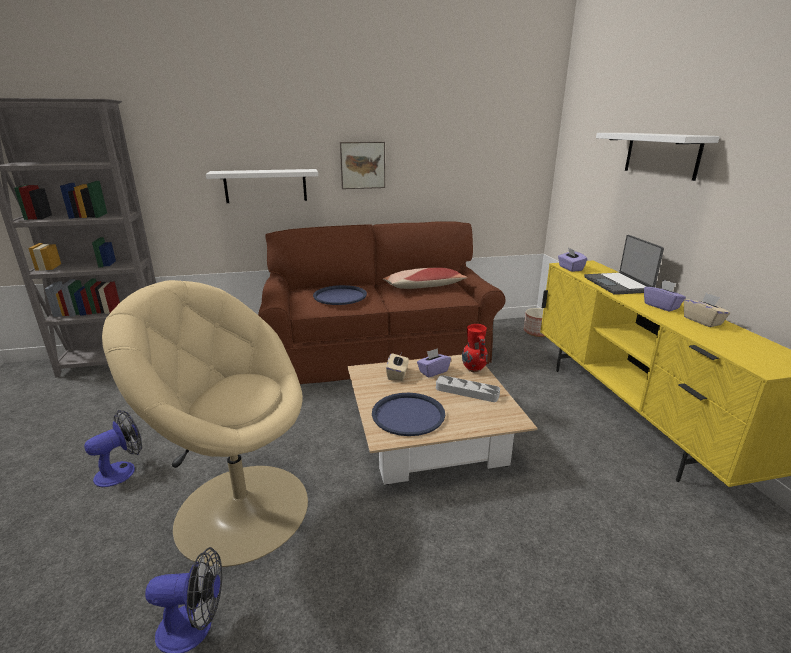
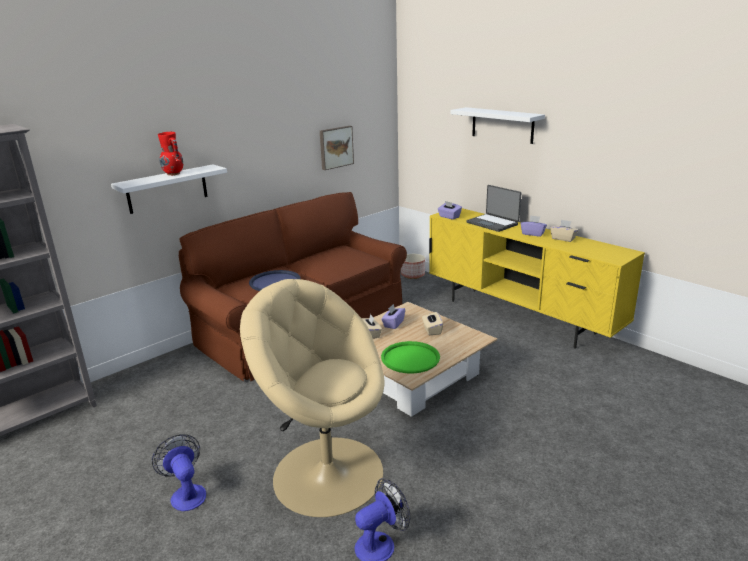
camera: 30 degrees left, 0 degrees up
fan [84,410,142,487] -> fan turned 45 degrees counterclockwise [152,434,206,511]
beige armchair [102,280,308,567] -> beige armchair turned 45 degrees clockwise [240,279,385,517]
picture [340,142,385,189] -> picture moved to [320,126,354,170]
blue tray [372,393,445,436] -> green tray [381,341,440,373]
pillow [383,267,467,289] -> none
grey tray [436,375,500,402] -> beige tissue box [422,312,443,335]
red vase [462,324,488,372] -> red vase moved to [158,132,183,176]

